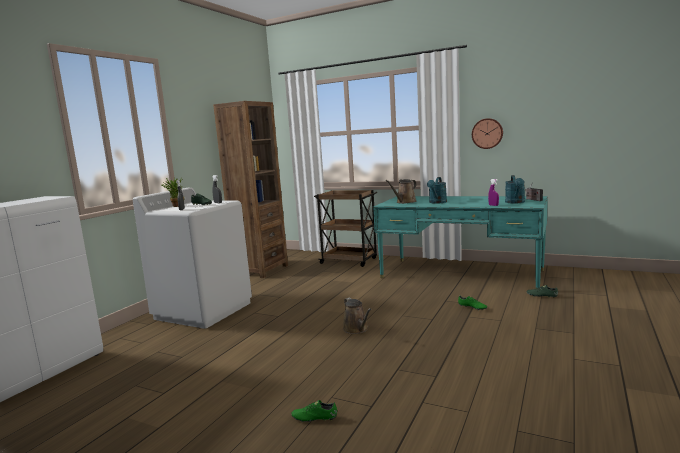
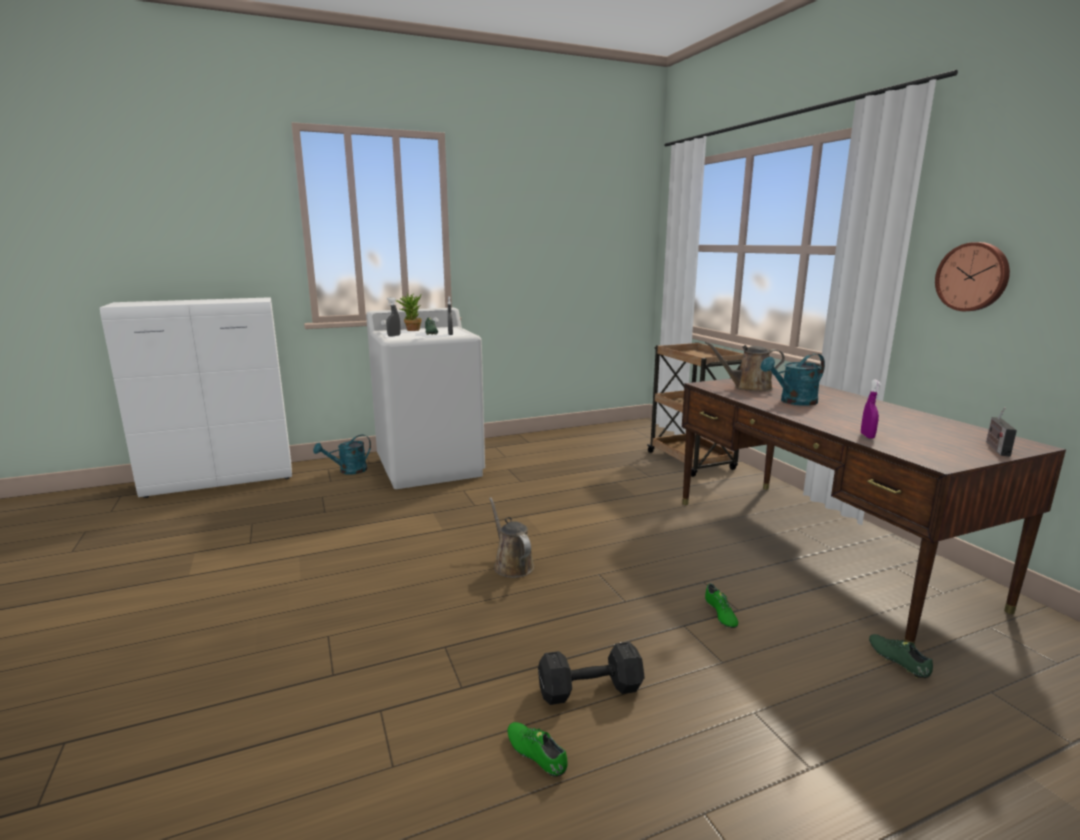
camera: 40 degrees right, 5 degrees up
brown bookcase [213,101,288,278] -> none
green shoe [291,400,337,422] -> green shoe moved to [507,722,568,777]
brown watering can [343,297,372,334] -> brown watering can turned 135 degrees clockwise [489,497,534,578]
turquoise desk [373,196,548,288] -> brown desk [682,374,1066,644]
turquoise watering can [505,175,525,204] -> turquoise watering can moved to [313,435,371,475]
none -> black dumbbell [538,642,645,705]

